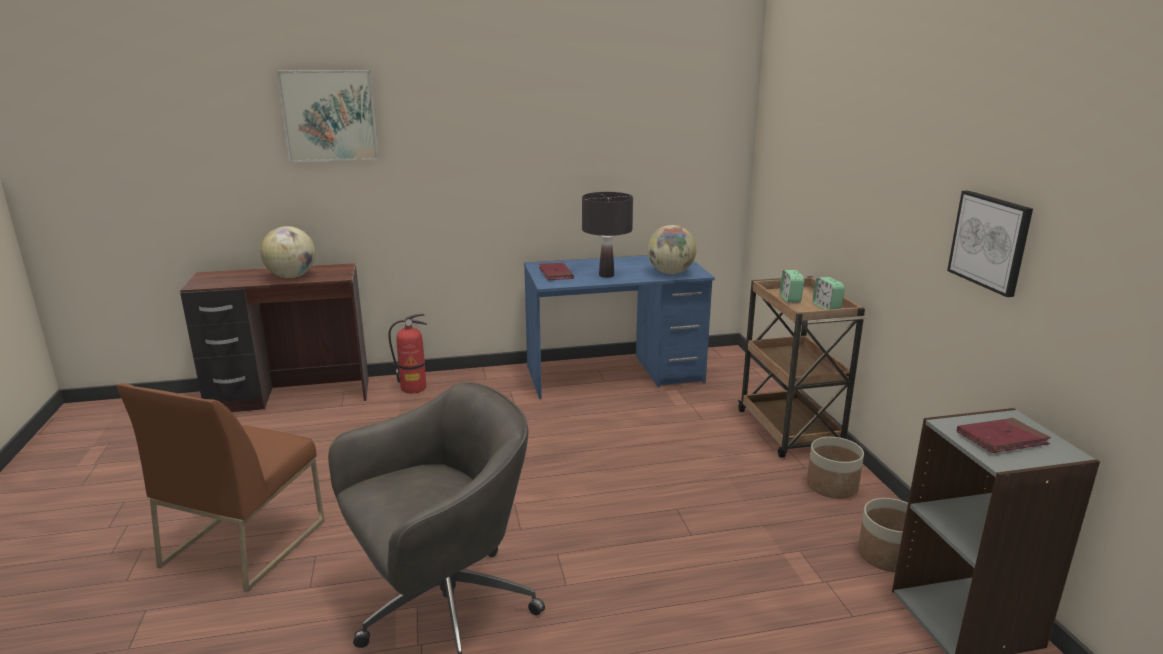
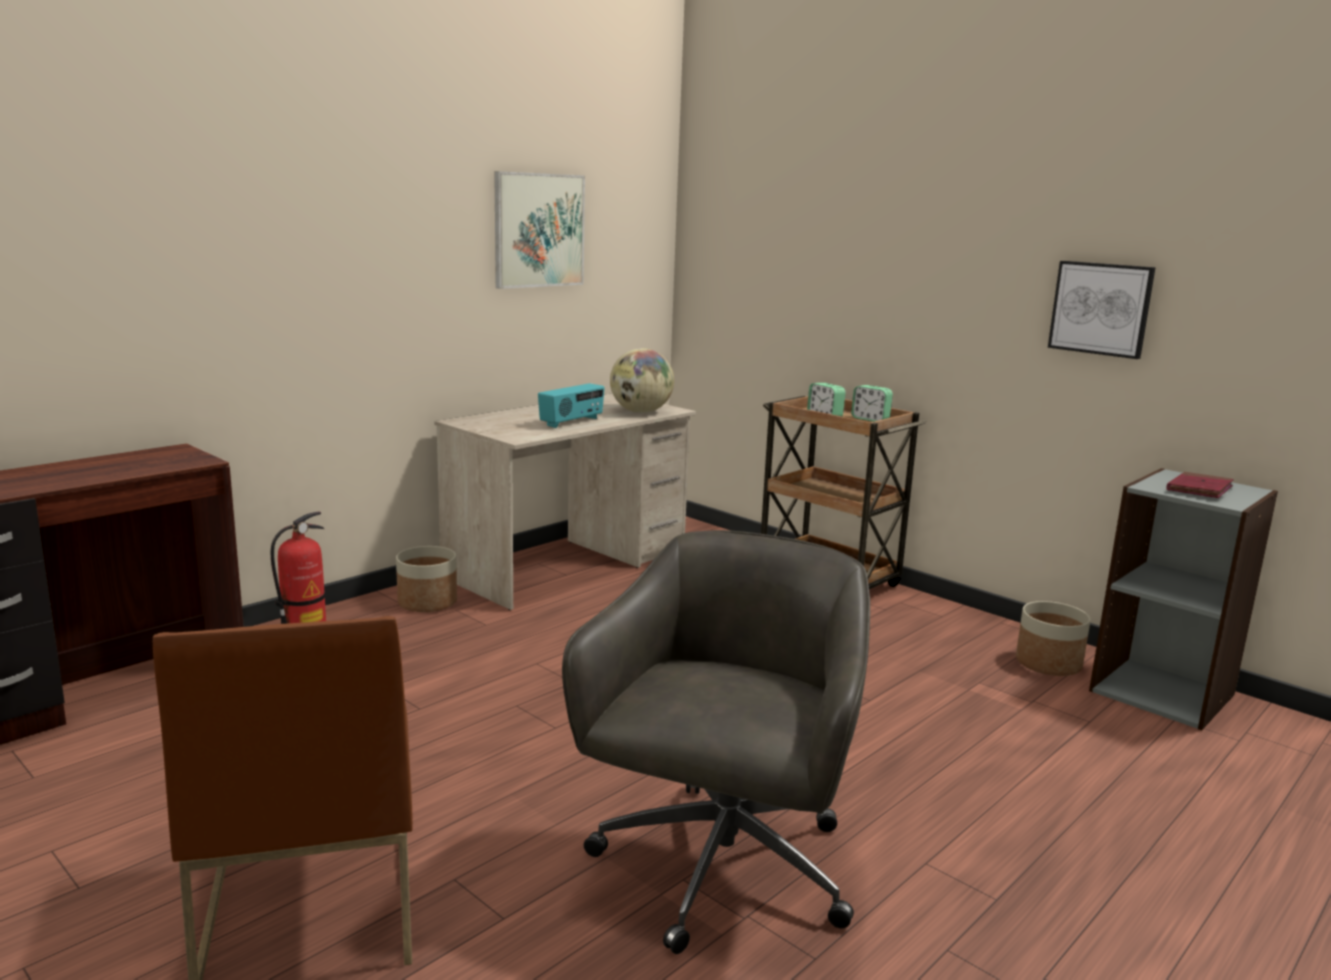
camera: 35 degrees left, 5 degrees down
globe [260,226,316,278] -> none
picture [277,70,379,162] -> picture moved to [494,171,585,289]
blue desk [524,255,715,399] -> beige desk [435,393,696,610]
red book [539,263,574,280] -> none
black table lamp [582,192,633,278] -> radio [538,383,605,428]
planter [807,437,864,499] -> planter moved to [396,546,457,612]

